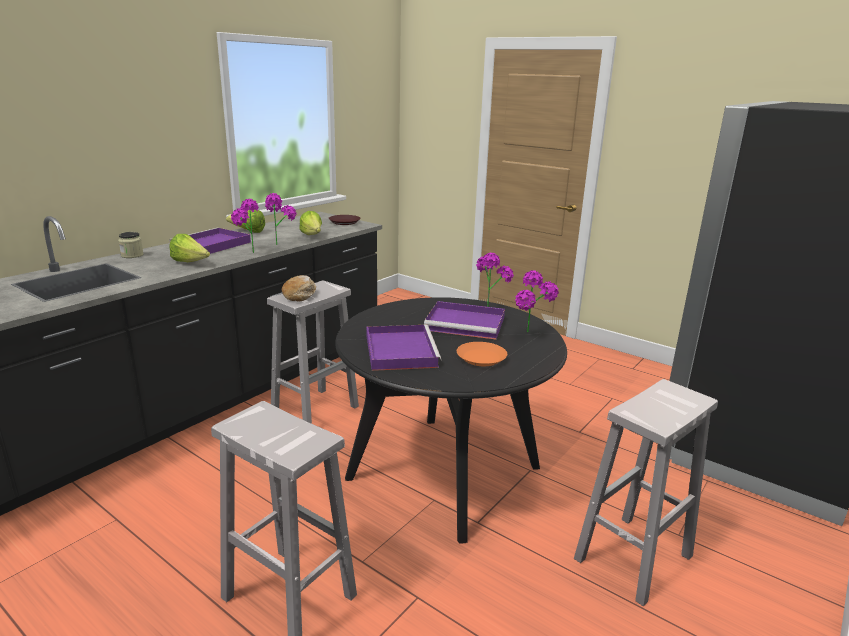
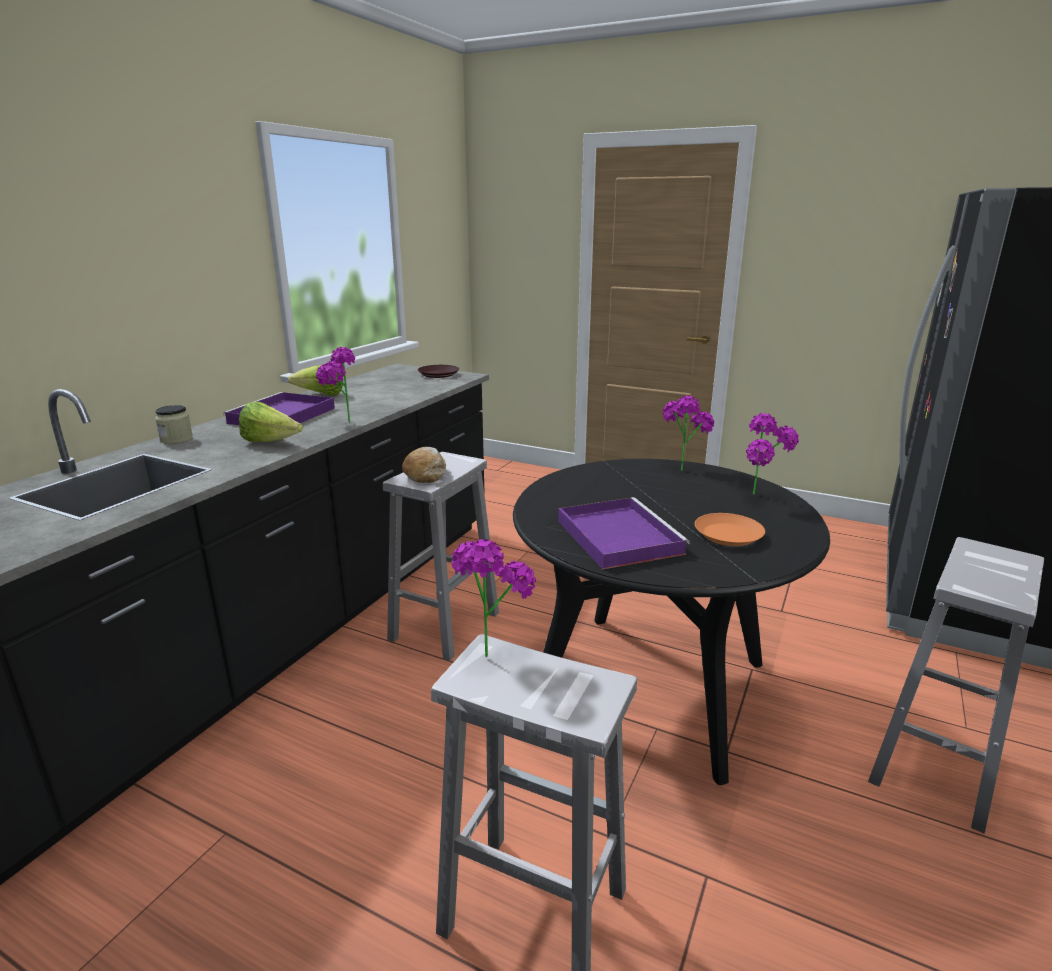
camera: 10 degrees left, 0 degrees up
potted plant [265,193,296,245] -> potted plant moved to [451,539,536,658]
lettuce [299,211,322,235] -> none
purple tray [424,301,505,339] -> none

